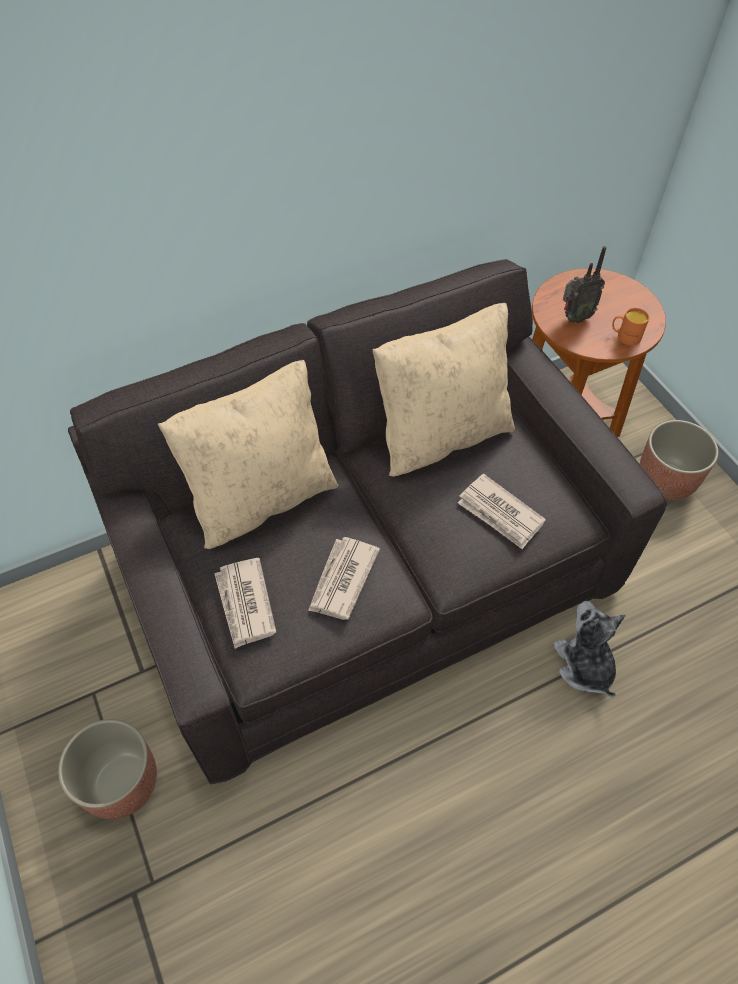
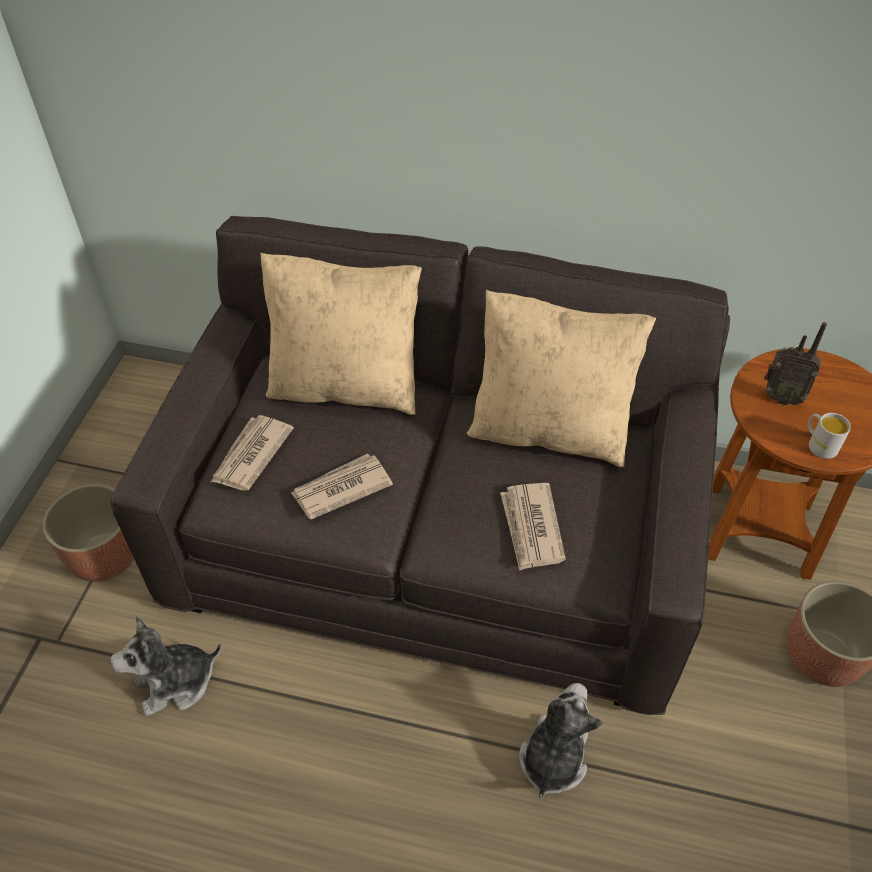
camera: 40 degrees right, 5 degrees down
orange mug [612,308,649,346] -> white mug [808,413,851,459]
none -> plush toy [110,616,222,716]

